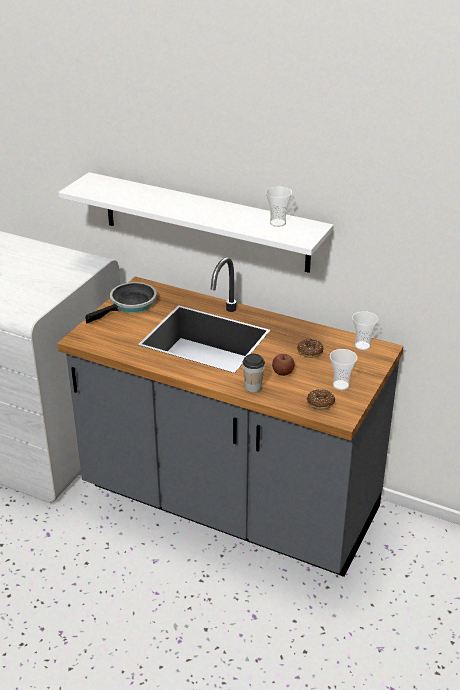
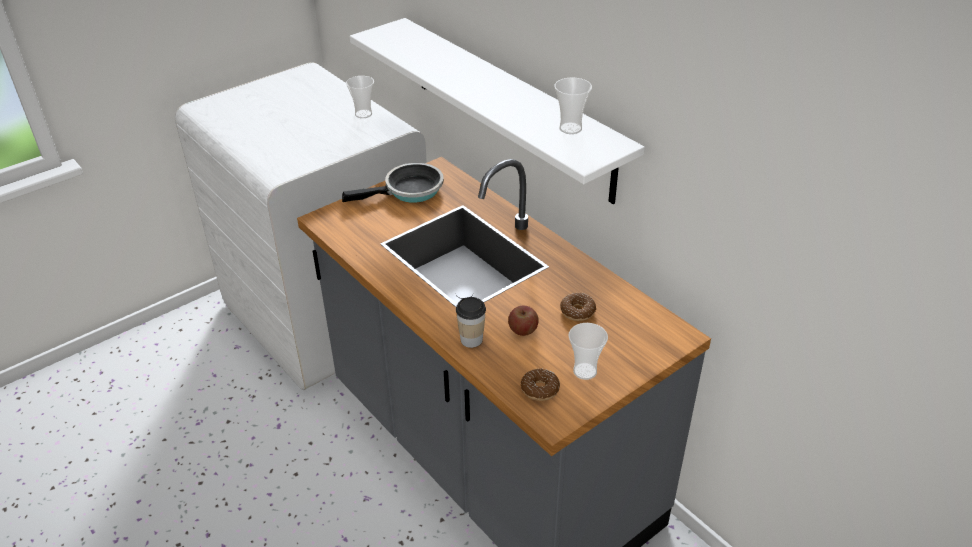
camera: 25 degrees right, 5 degrees up
cup [352,311,378,350] -> cup moved to [346,76,374,118]

